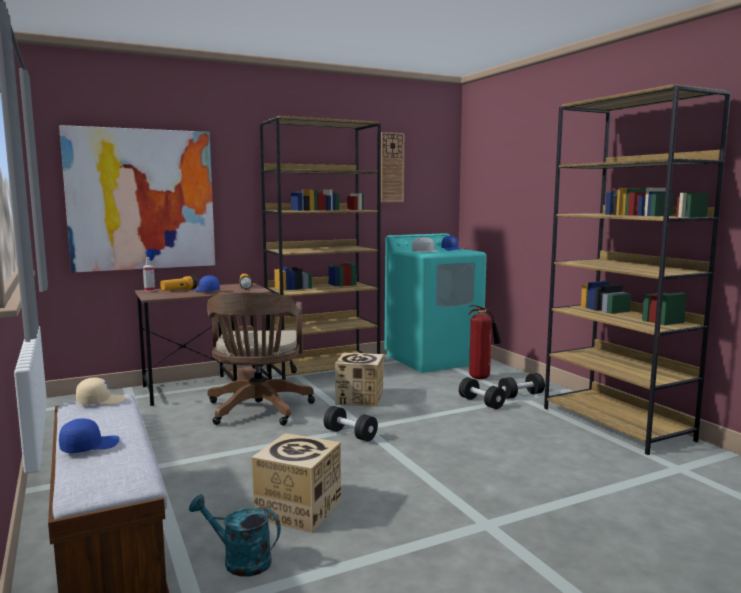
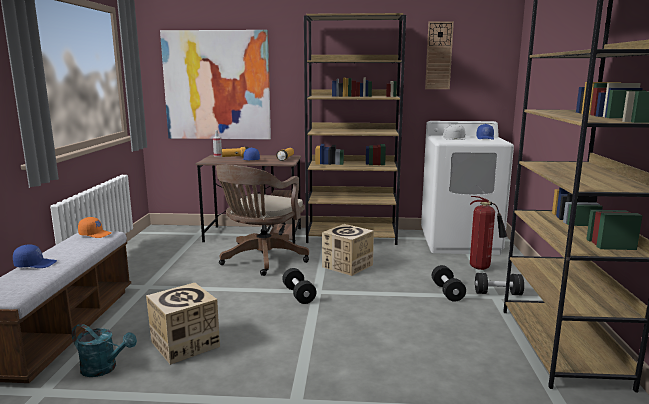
camera: 30 degrees right, 5 degrees up
beige cap [76,377,126,405] -> orange cap [78,217,112,238]
turquoise watering can [189,494,281,577] -> turquoise watering can turned 150 degrees clockwise [72,324,137,377]
turquoise washing machine [384,233,487,373] -> white washing machine [421,121,514,255]

